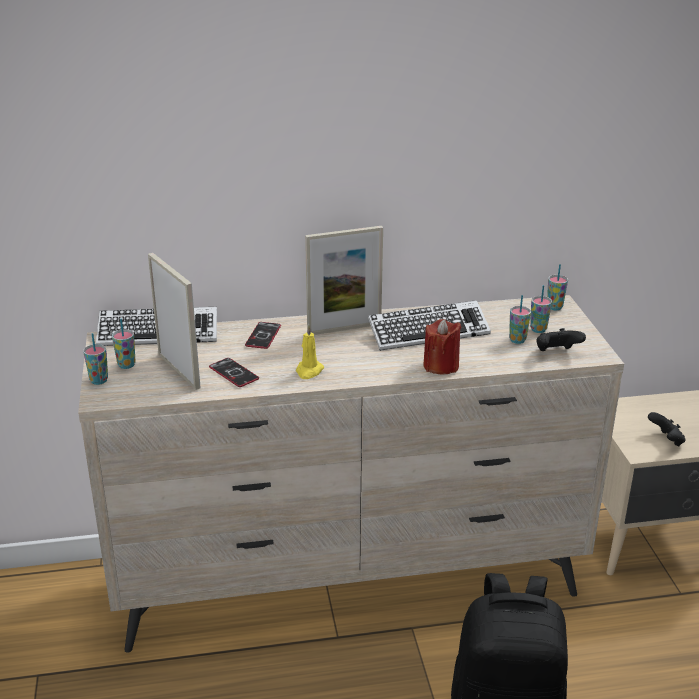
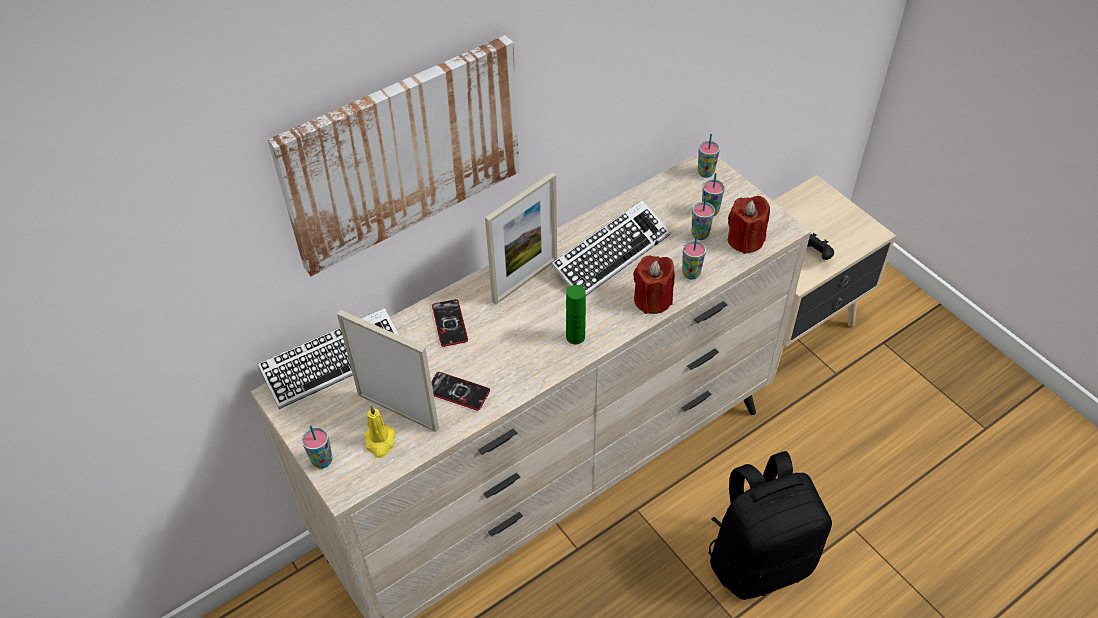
camera: 25 degrees left, 20 degrees up
cup [112,319,135,369] -> cup moved to [682,235,706,280]
yellow candle [296,325,324,379] -> yellow candle moved to [364,406,395,458]
black game controller [537,328,586,351] -> red candle [728,196,770,254]
none -> picture [268,35,520,276]
none -> green bottle [566,285,586,344]

